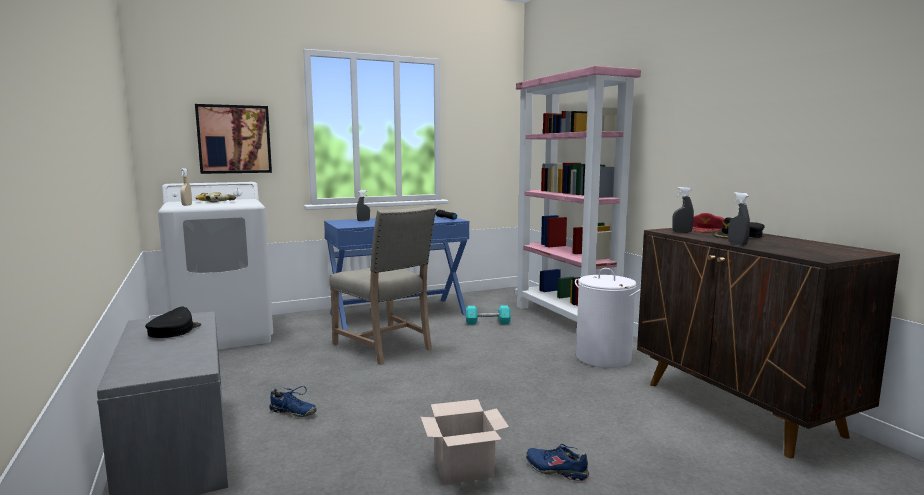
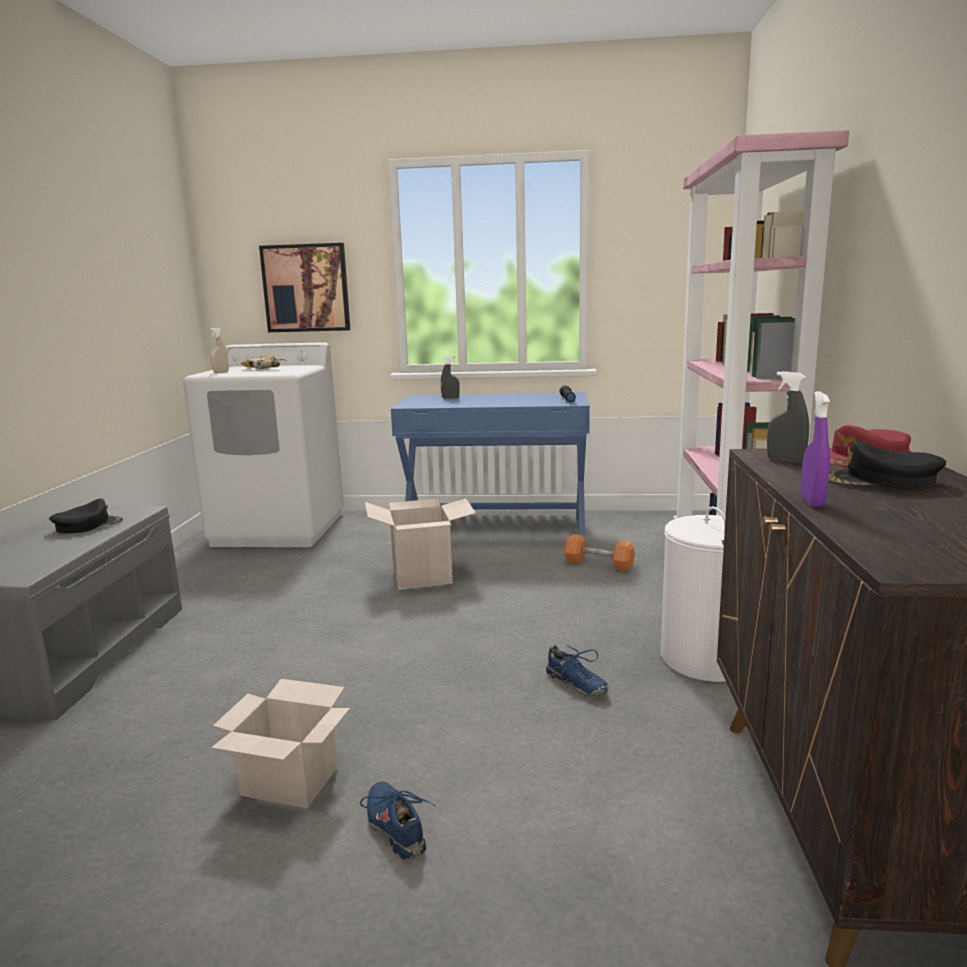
camera: 30 degrees right, 5 degrees up
blue shoe [269,386,317,417] -> blue shoe moved to [546,645,609,697]
beige chair [329,206,437,365] -> cardboard box [365,499,476,590]
turquoise dumbbell [466,306,511,325] -> orange dumbbell [564,534,635,571]
grey spray bottle [728,192,750,246] -> purple spray bottle [801,391,830,507]

